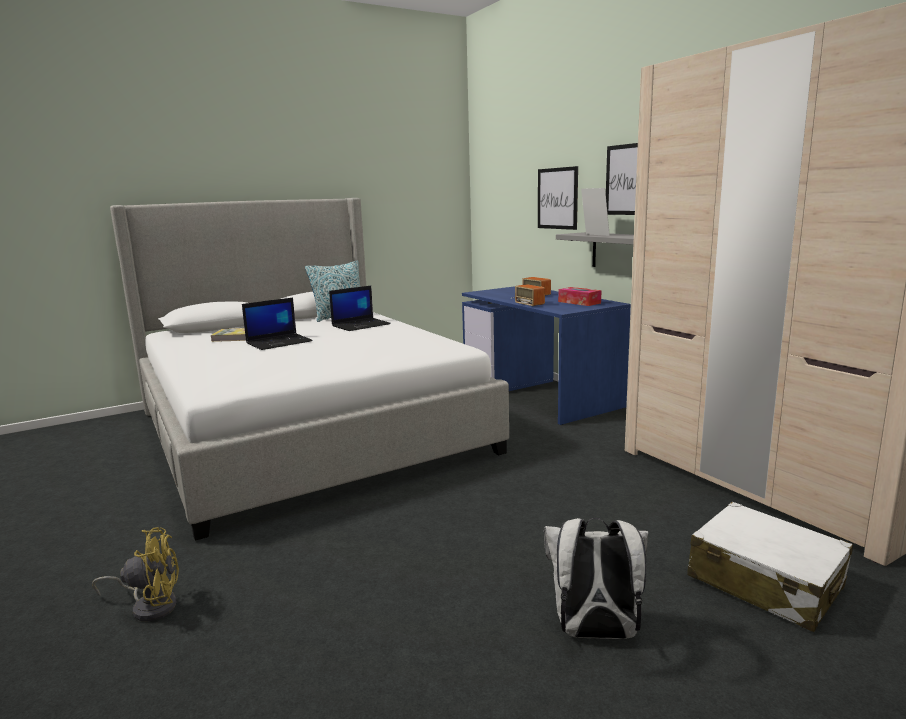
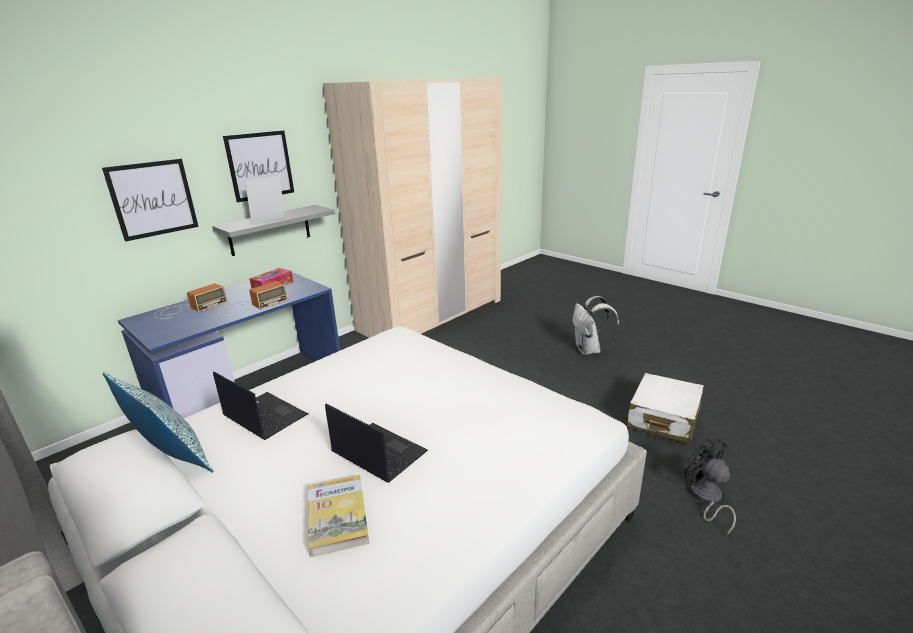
camera: 105 degrees left, 10 degrees up
yellow fan [92,527,179,622] -> black fan [684,438,736,535]
white suitcase [687,502,853,632] -> white suitcase moved to [627,373,704,444]

